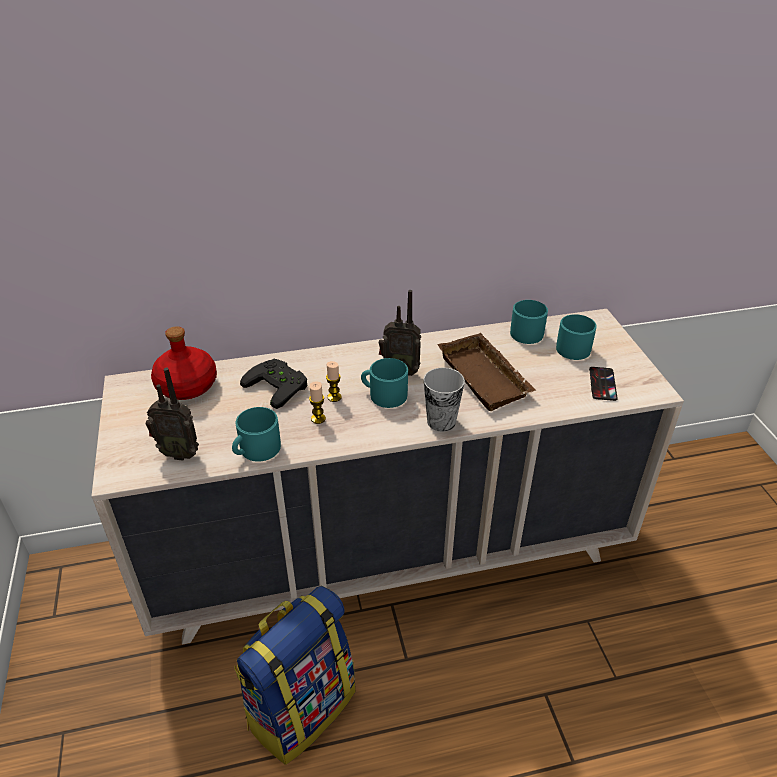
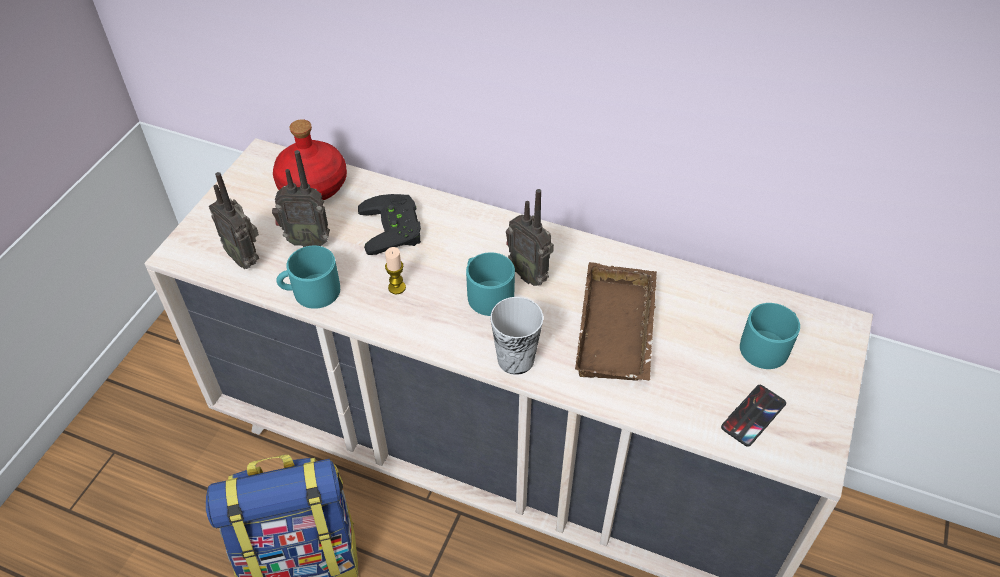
camera: 35 degrees right, 10 degrees up
candle [326,361,342,402] -> none
turquoise mug [510,300,548,344] -> none
none -> radio [272,150,330,247]

